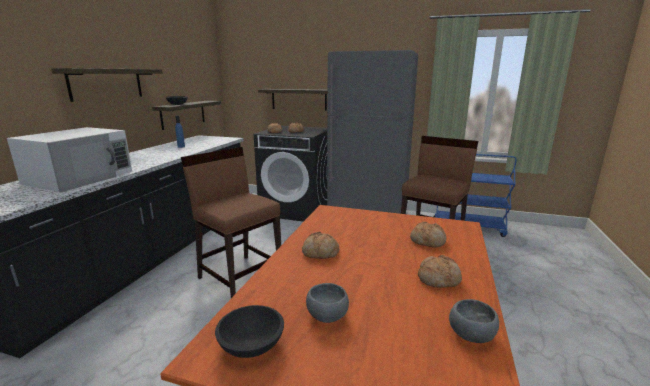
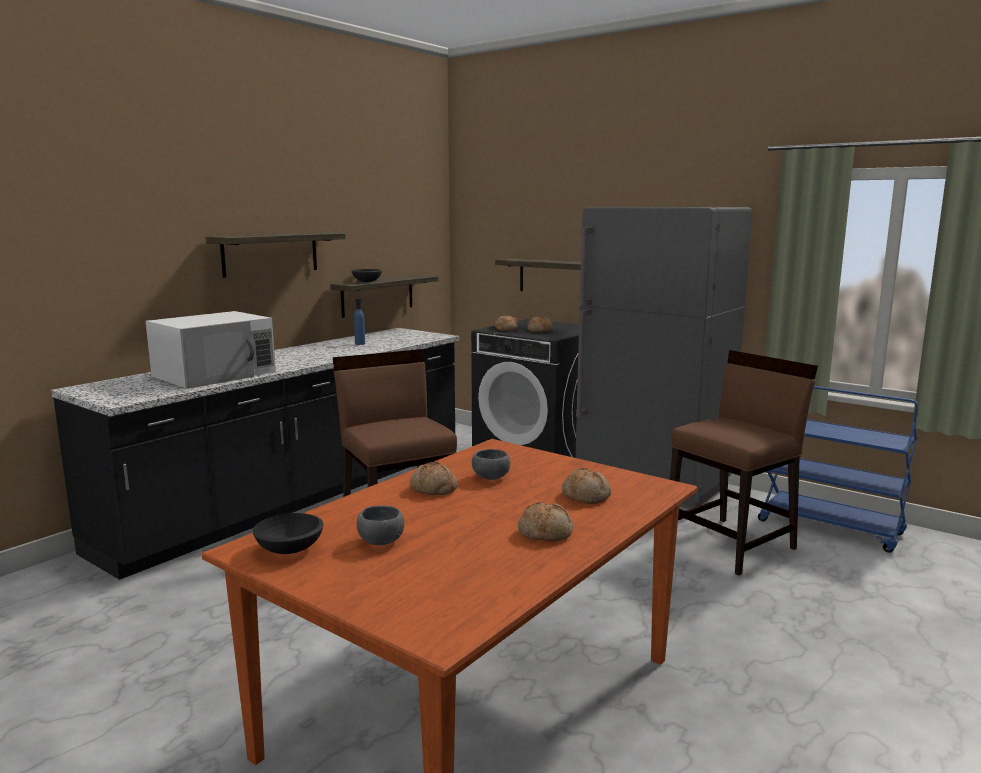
camera: 20 degrees right, 5 degrees down
grey bowl [449,299,499,343] -> grey bowl moved to [472,449,510,480]

